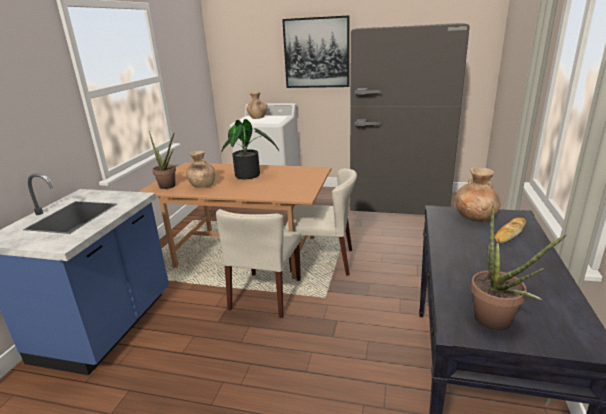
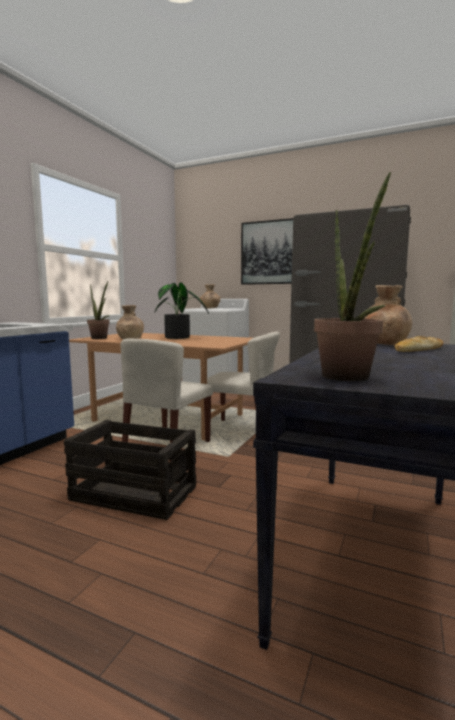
camera: 10 degrees right, 15 degrees down
none -> crate [64,420,196,520]

